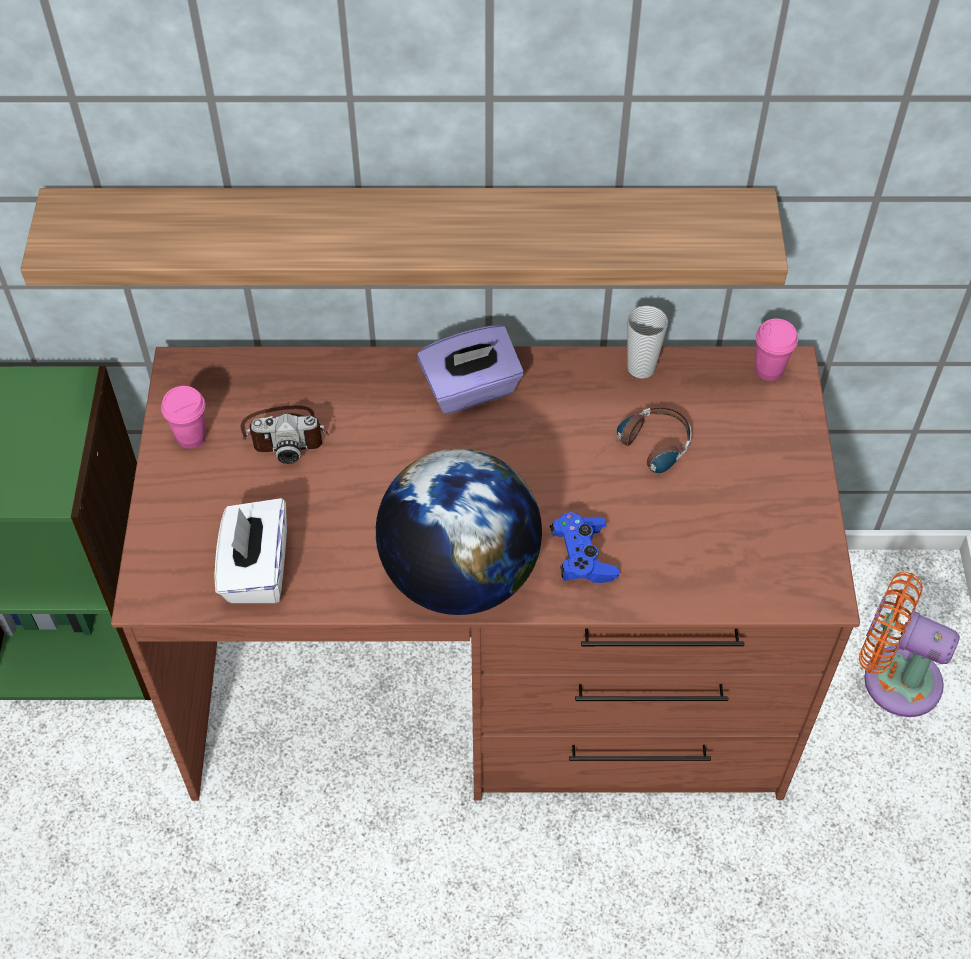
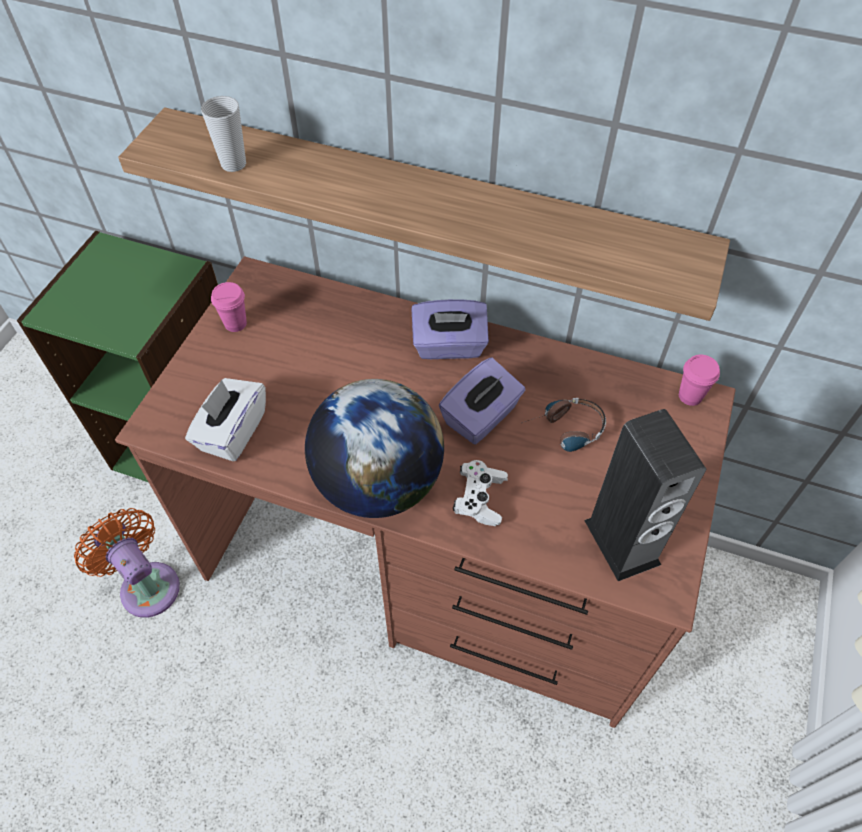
camera: 20 degrees right, 0 degrees up
camera [241,405,329,464] -> none
blue game controller [550,512,619,583] -> white game controller [453,460,508,526]
cup [627,305,668,379] -> cup moved to [201,96,246,172]
orange fan [859,572,960,717] -> orange fan moved to [74,508,180,618]
none -> purple tissue box [439,358,526,444]
none -> speaker [584,409,706,581]

